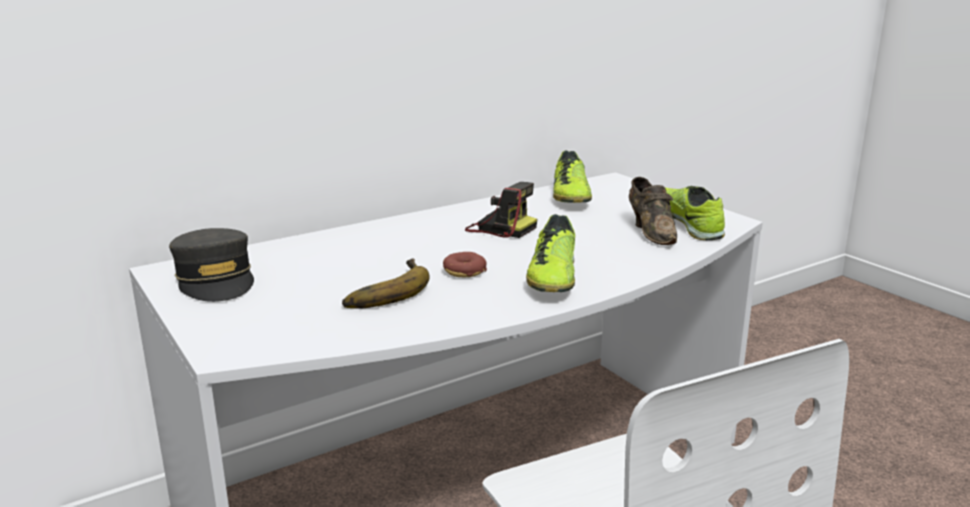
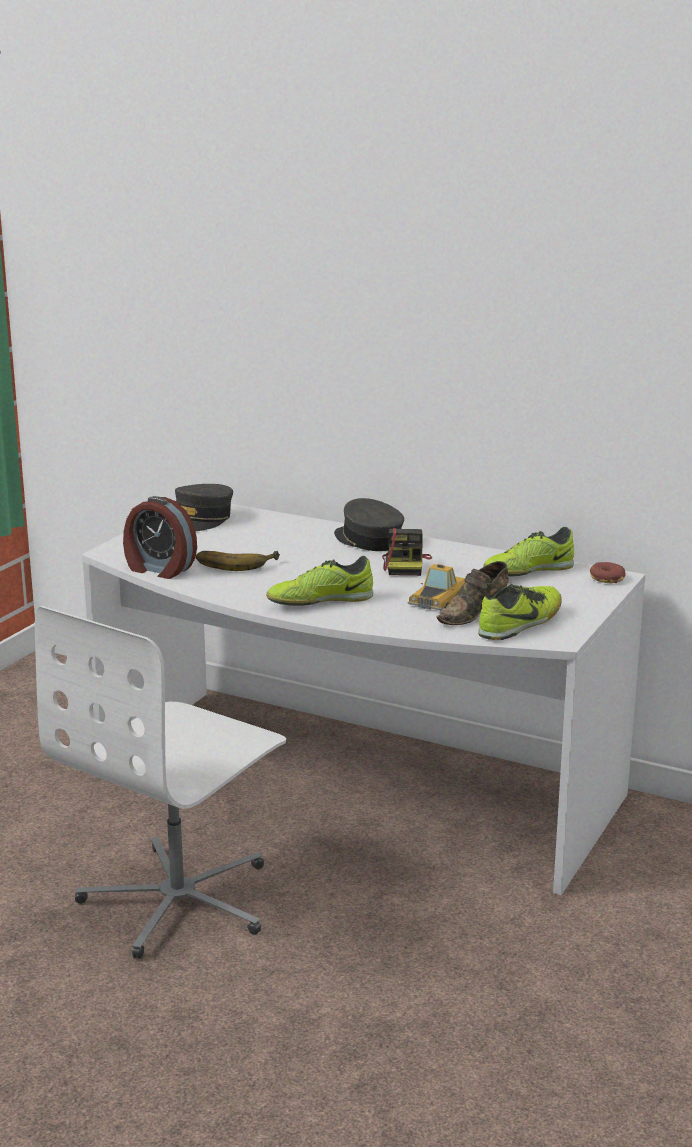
camera: 60 degrees right, 0 degrees up
donut [443,252,487,277] -> donut moved to [590,562,626,583]
none -> alarm clock [123,496,197,579]
none -> grey cap [334,498,404,551]
none -> toy car [408,564,465,611]

